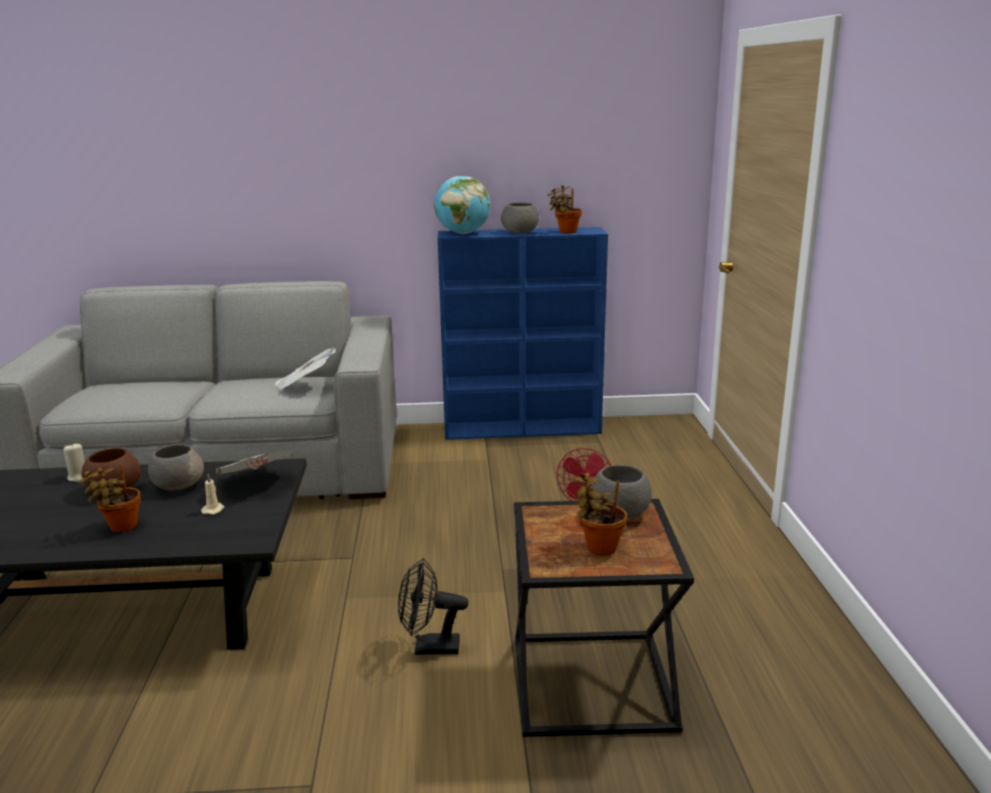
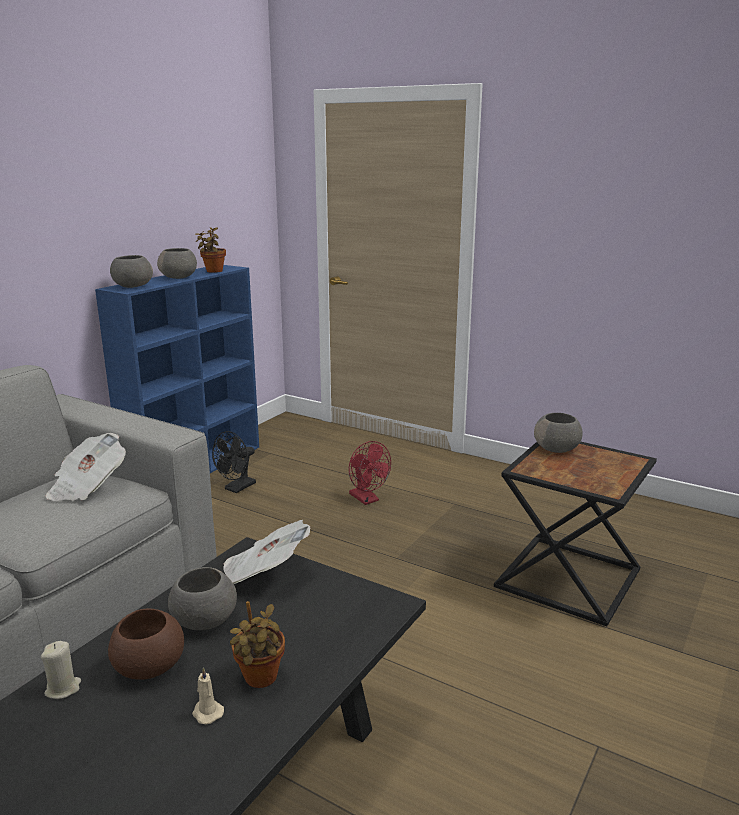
camera: 55 degrees left, 0 degrees up
beige candle [201,474,224,515] -> beige candle moved to [192,667,224,724]
black fan [398,558,468,655] -> black fan moved to [212,431,256,493]
globe [434,176,490,234] -> grey bowl [110,255,153,288]
potted plant [573,472,627,555] -> none

